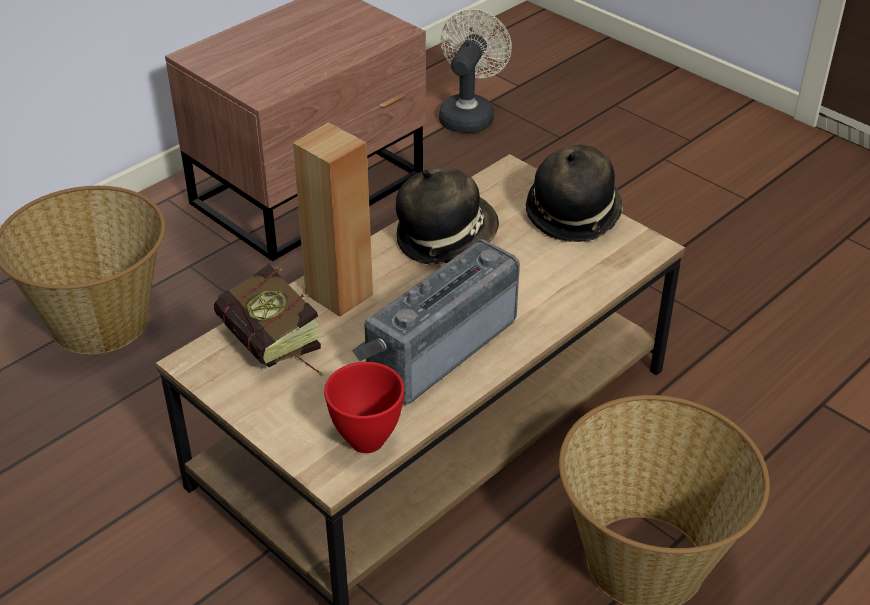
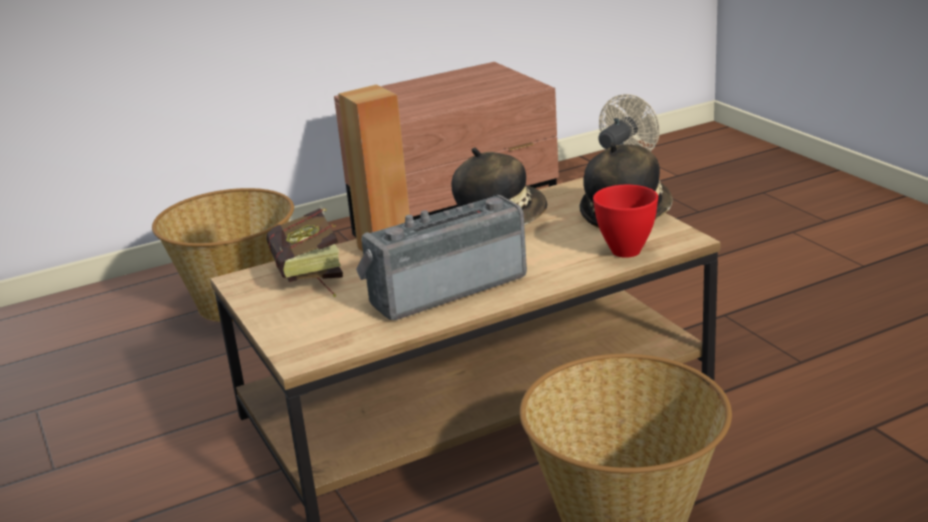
camera: 20 degrees right, 15 degrees down
red bowl [324,362,404,453] -> red bowl moved to [593,185,658,258]

